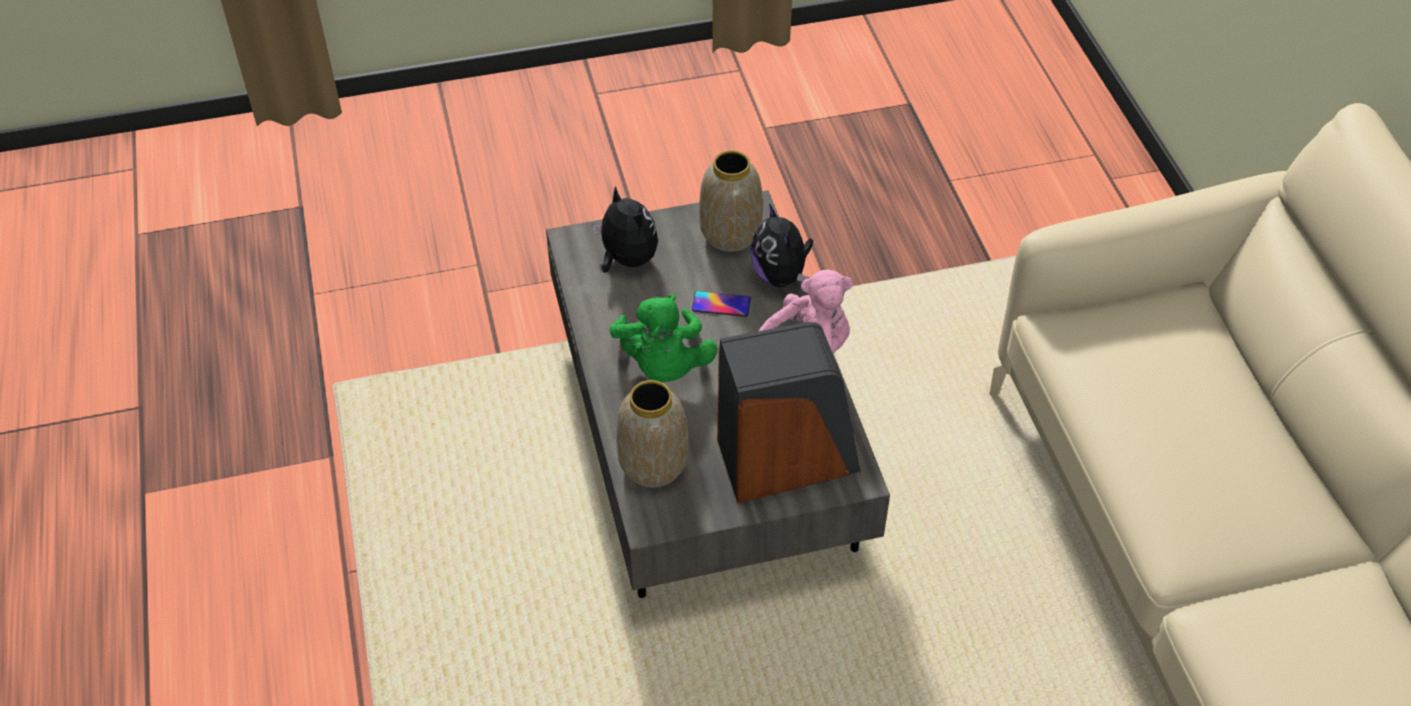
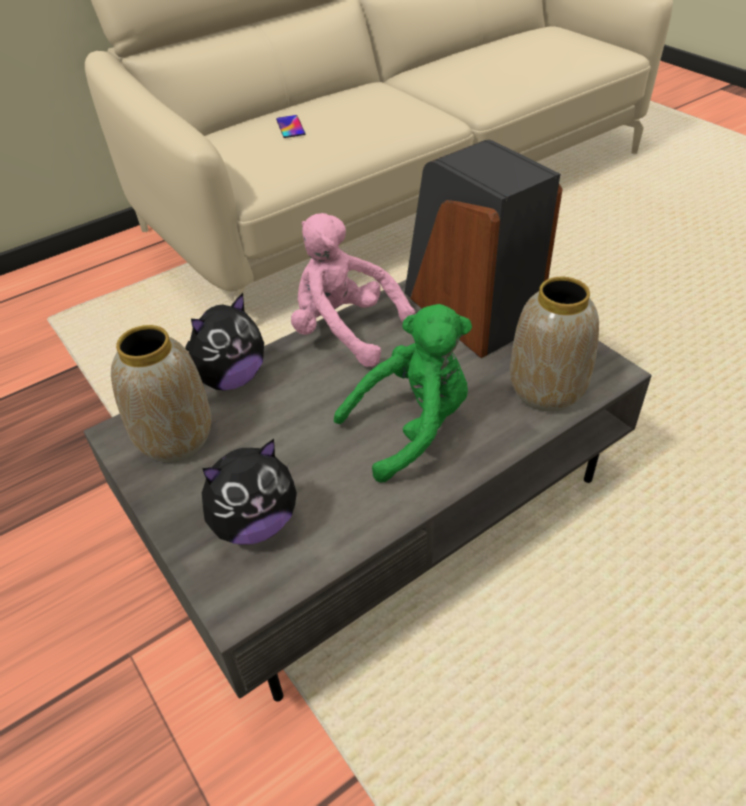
camera: 110 degrees left, 5 degrees down
plush toy [593,186,658,273] -> plush toy turned 150 degrees counterclockwise [202,439,297,545]
phone [692,291,751,317] -> phone moved to [276,115,306,138]

